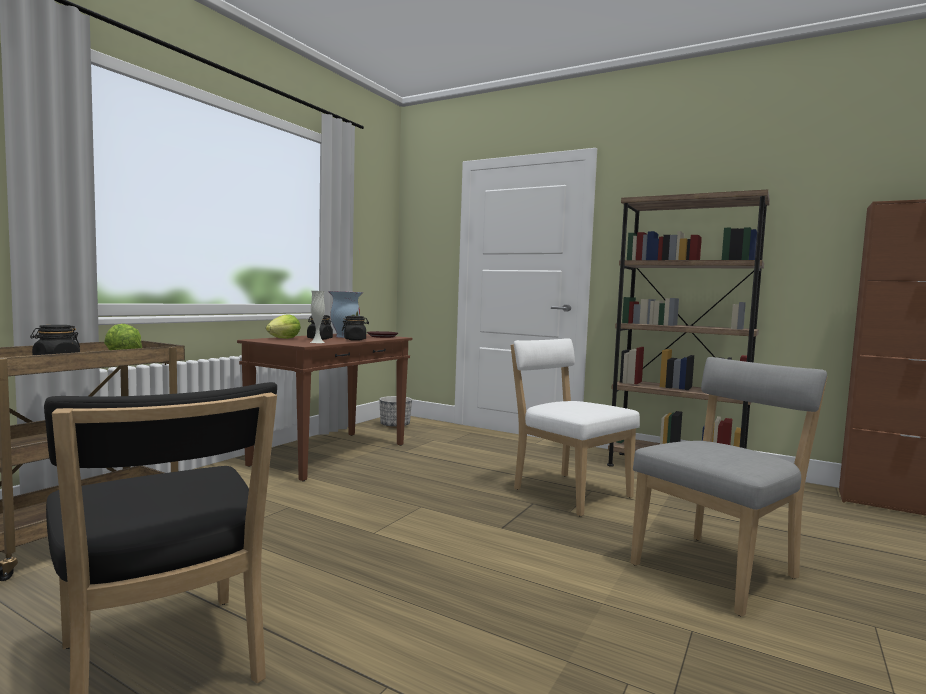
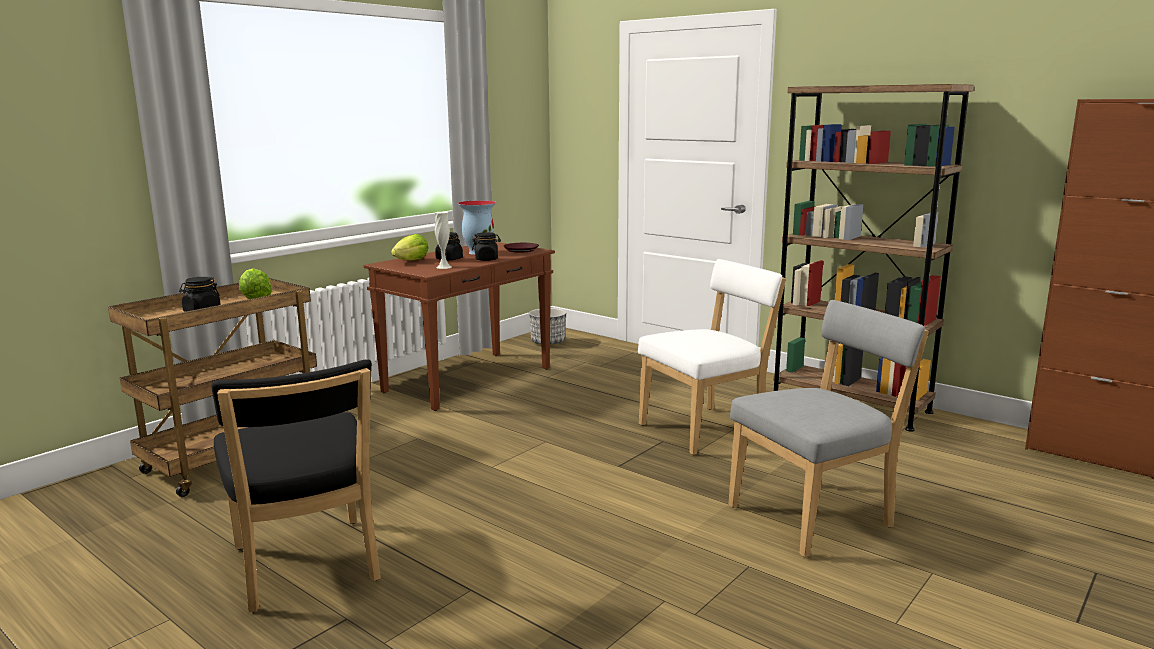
camera: 10 degrees right, 10 degrees up
white chair [511,338,640,516] -> white chair turned 90 degrees clockwise [638,259,786,455]

